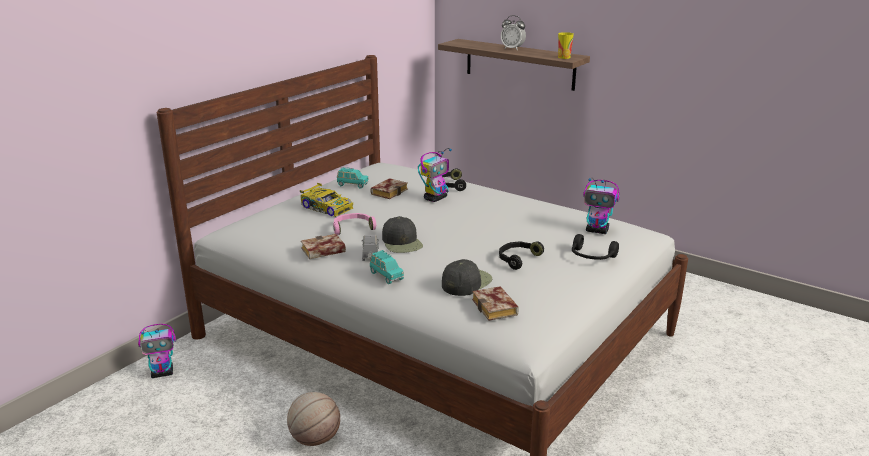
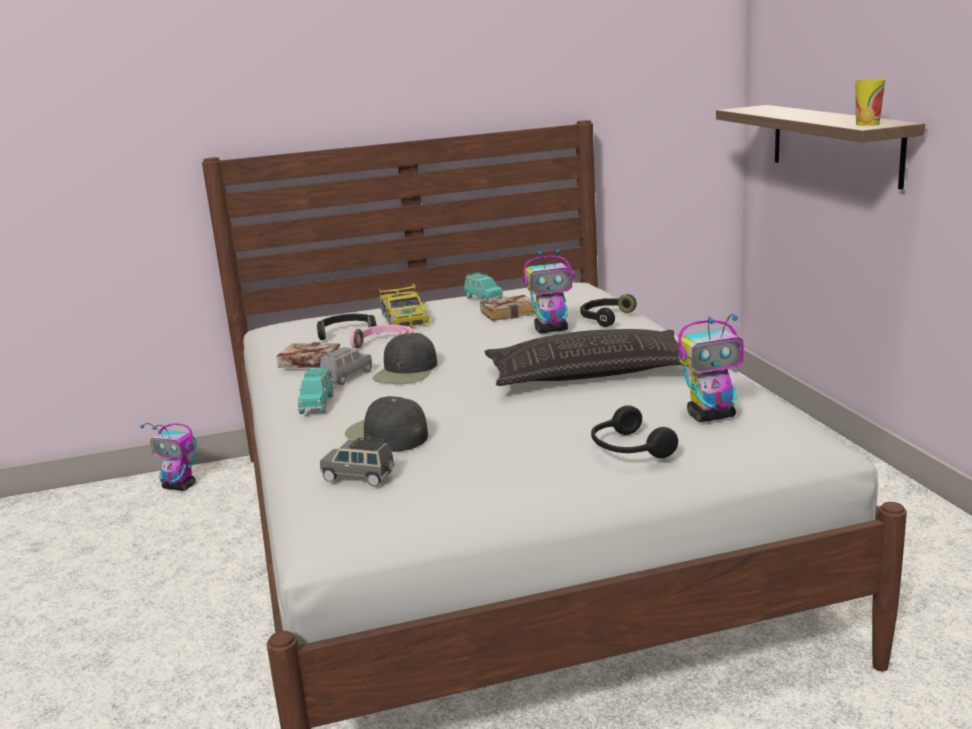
camera: 40 degrees right, 5 degrees down
basketball [287,392,340,446] -> none
black cap [442,259,492,296] -> black cap turned 120 degrees counterclockwise [345,396,428,452]
book [472,286,519,321] -> grey toy car [320,438,394,486]
black headphones [499,241,544,270] -> black headphones moved to [317,314,376,340]
alarm clock [501,15,526,50] -> none
toy robot [583,178,620,234] -> toy robot turned 75 degrees counterclockwise [678,314,743,422]
none -> pillow [485,329,682,386]

